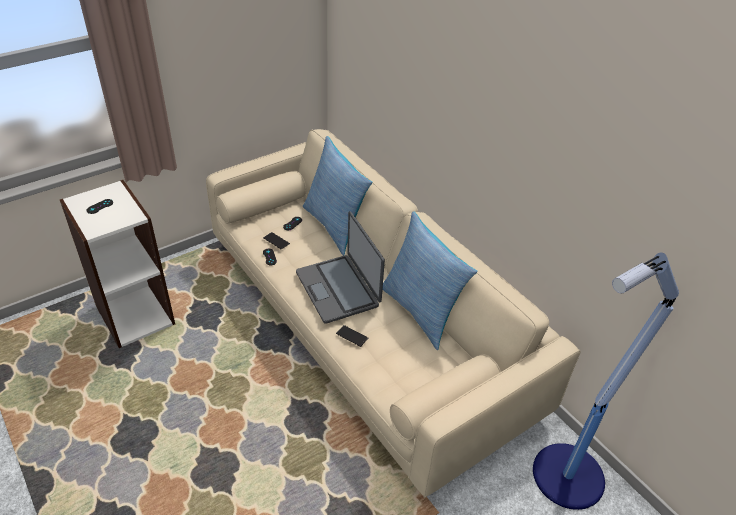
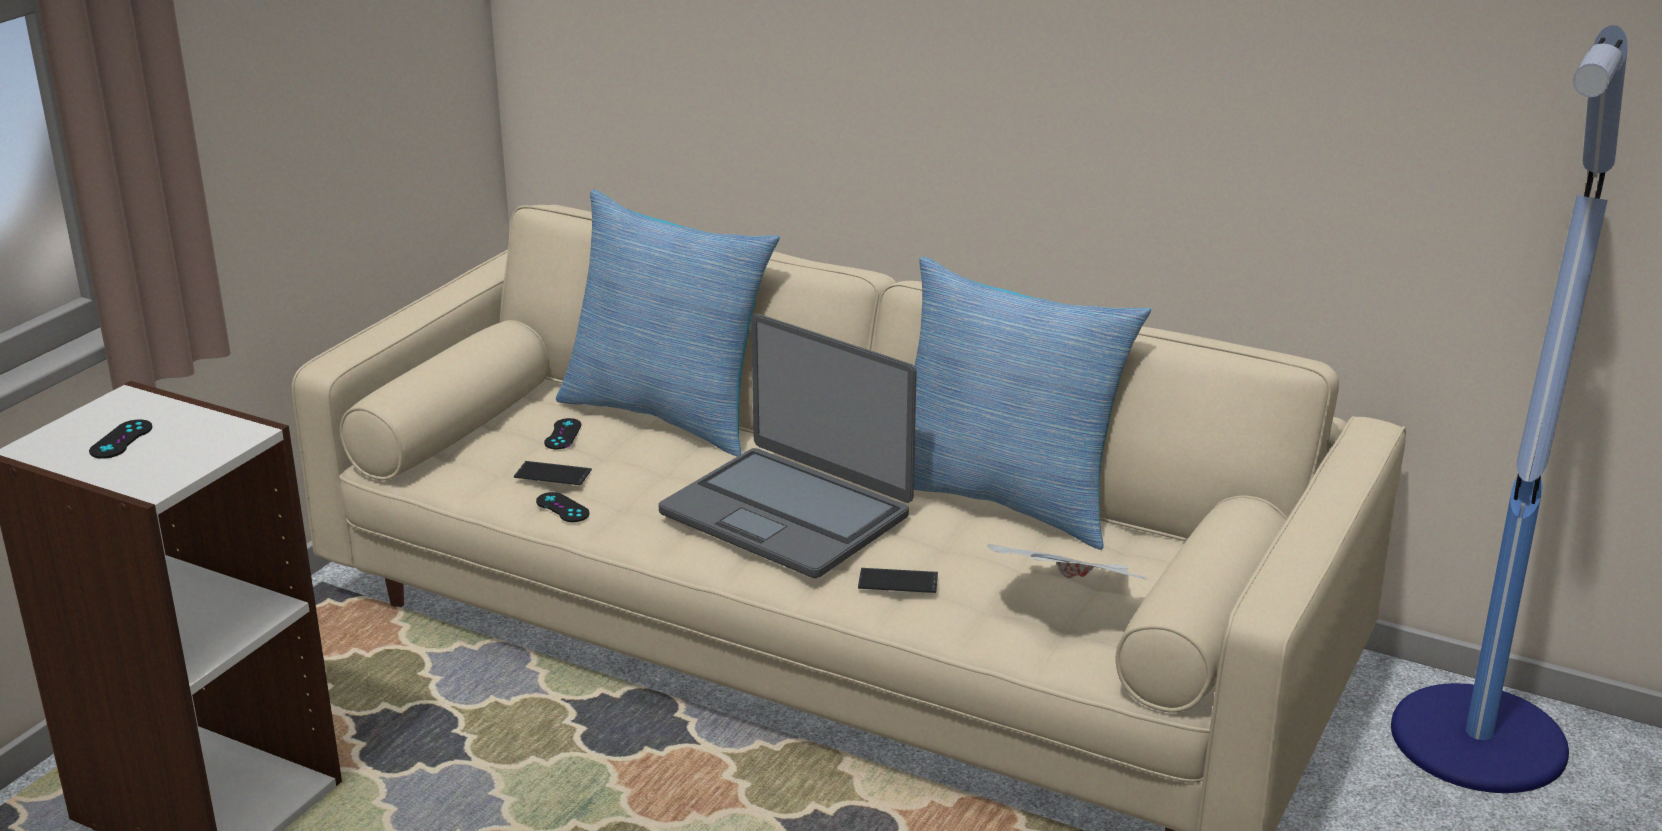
camera: 25 degrees left, 15 degrees down
none -> newspaper [987,544,1147,580]

